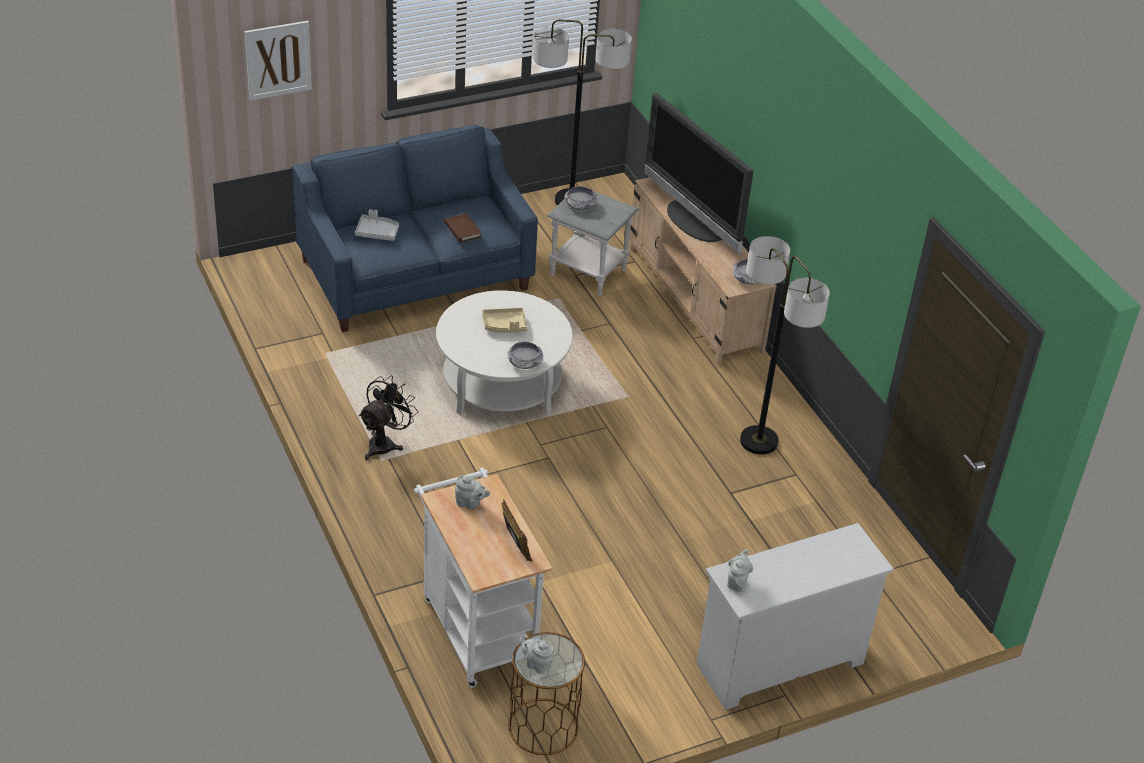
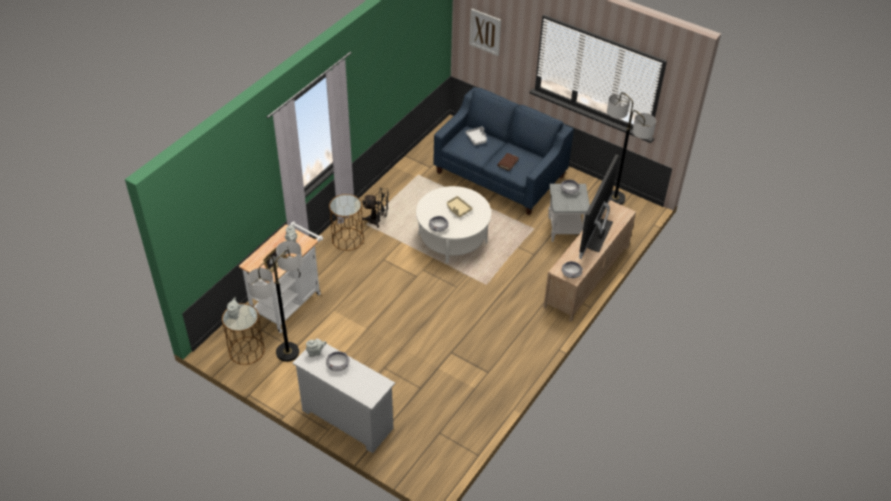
camera: 60 degrees right, 5 degrees up
floor lamp [740,236,830,455] -> floor lamp moved to [247,241,302,362]
none -> bowl [326,351,350,371]
none -> brown side table [329,194,364,251]

